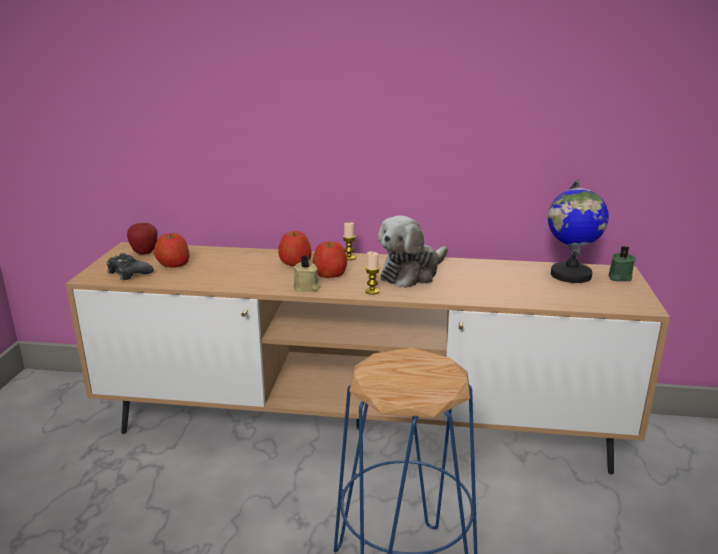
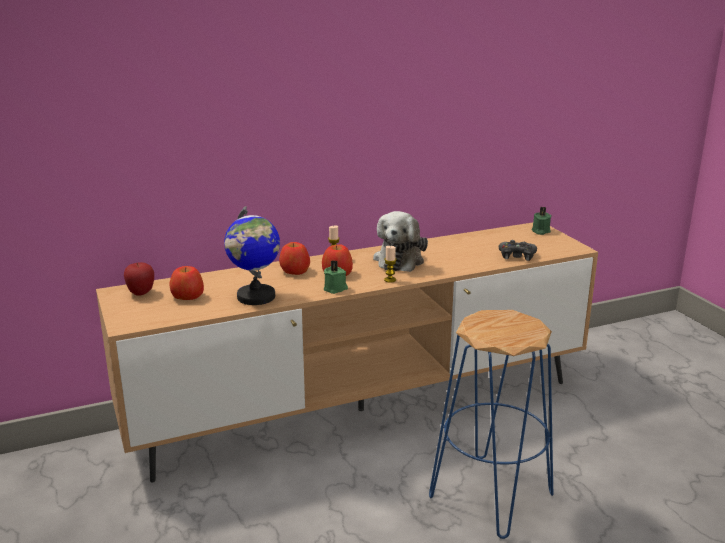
camera: 30 degrees left, 0 degrees up
black game controller [107,253,154,280] -> black game controller moved to [499,240,537,261]
beige candle [293,256,320,292] -> green candle [324,260,348,294]
globe [548,178,609,283] -> globe moved to [224,206,280,305]

